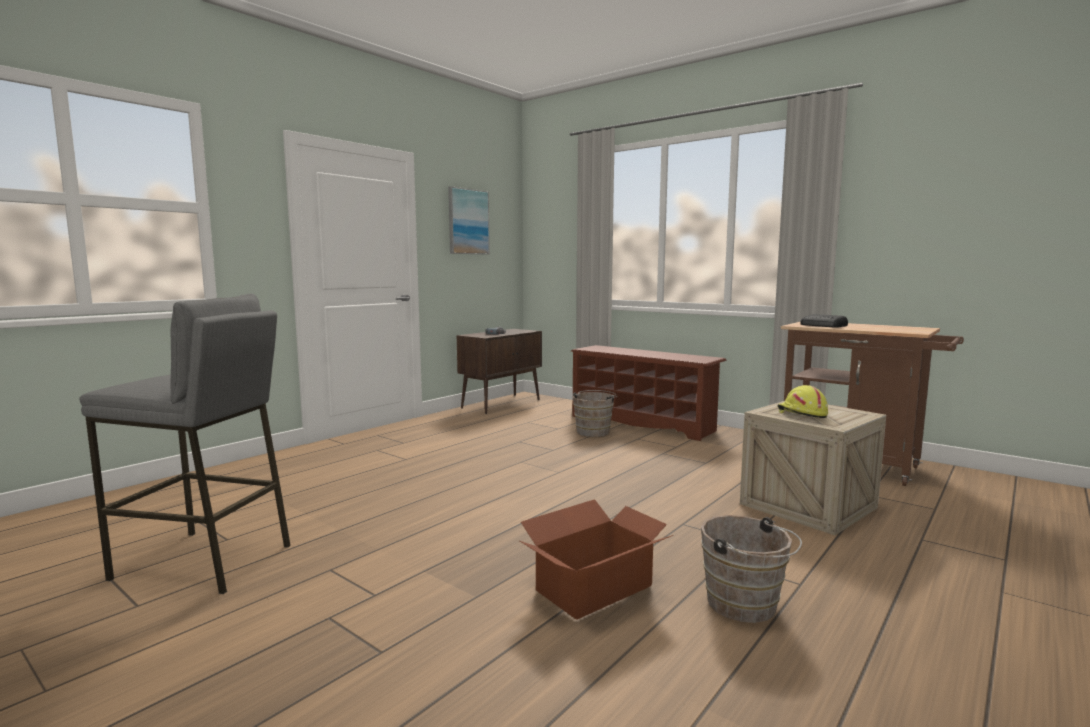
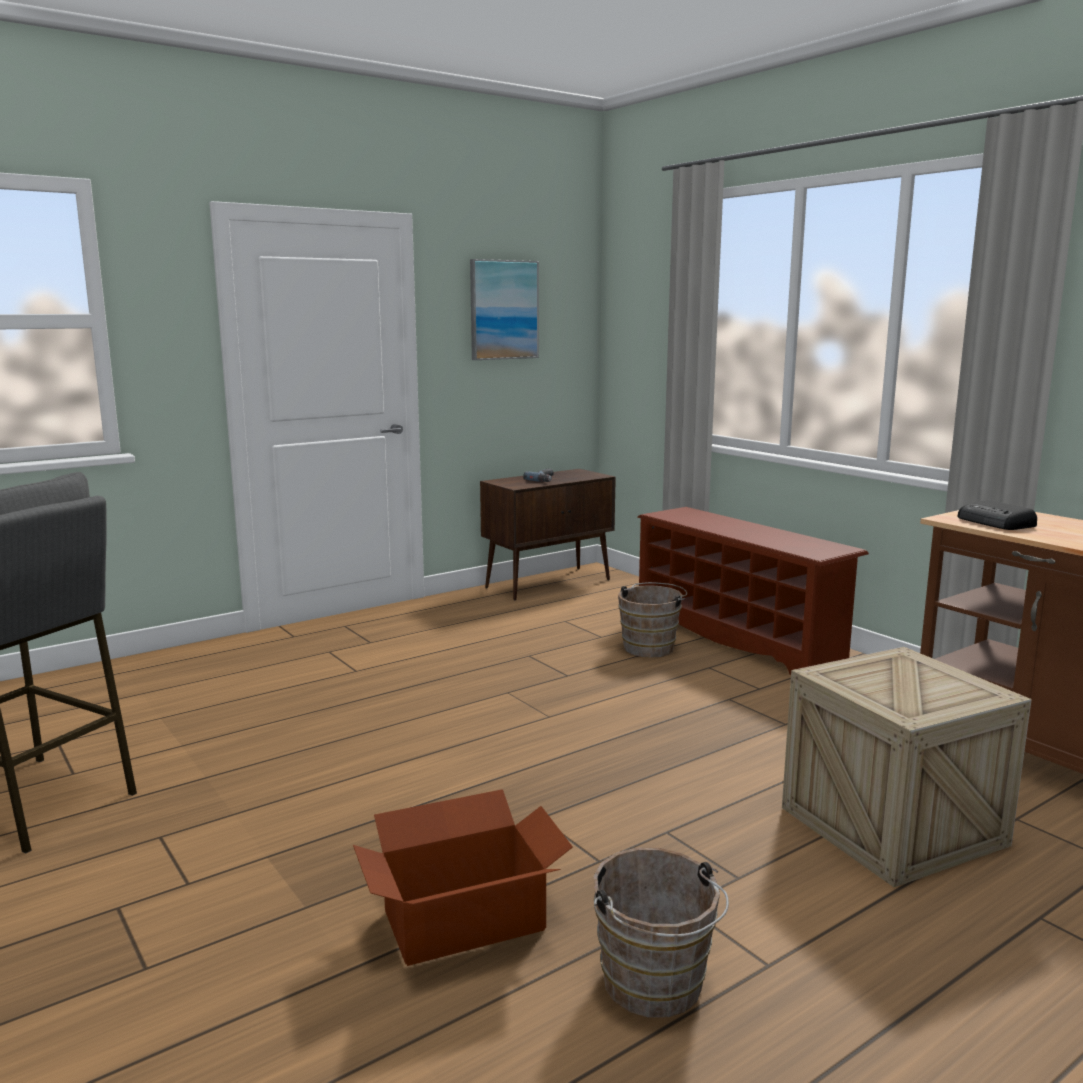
camera: 15 degrees right, 5 degrees up
yellow hard hat [777,385,828,418] -> none

